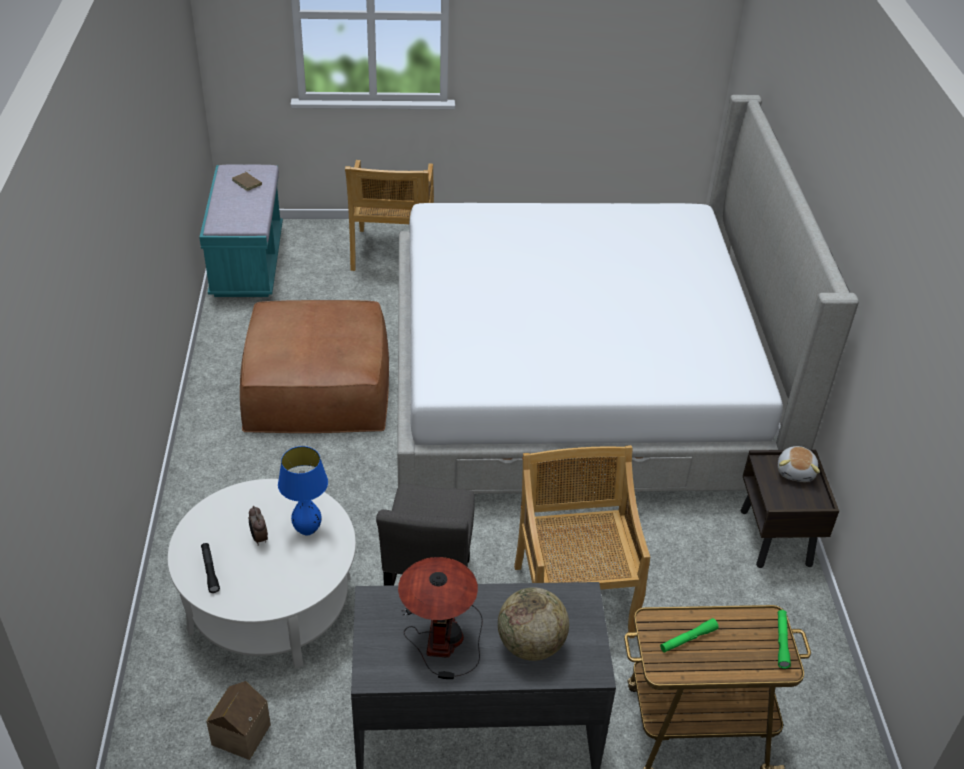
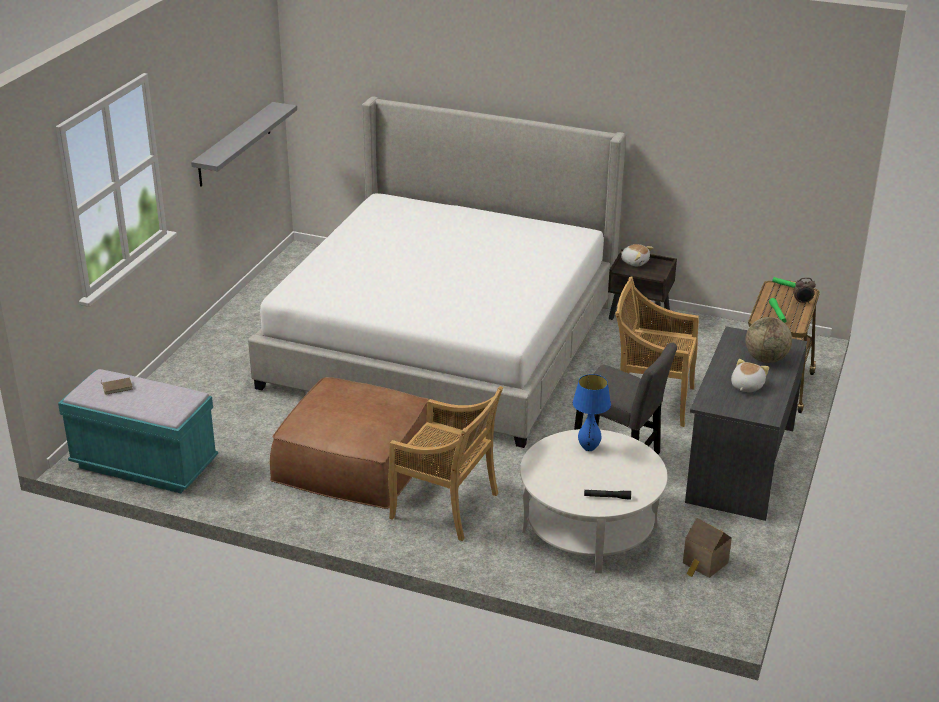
camera: 65 degrees left, 10 degrees down
alarm clock [249,506,268,546] -> alarm clock moved to [793,277,816,303]
beige chair [345,160,434,271] -> beige chair moved to [388,386,503,541]
table lamp [398,557,483,679] -> plush toy [731,359,769,392]
none -> grey shelf [191,102,297,187]

